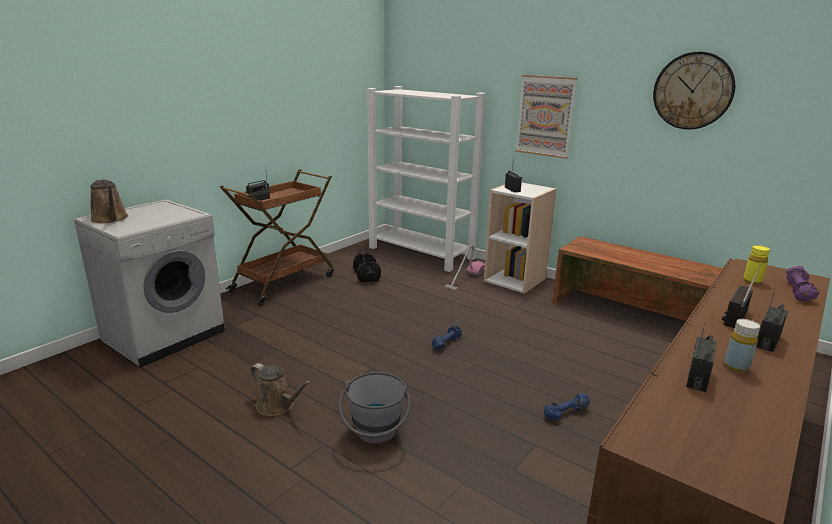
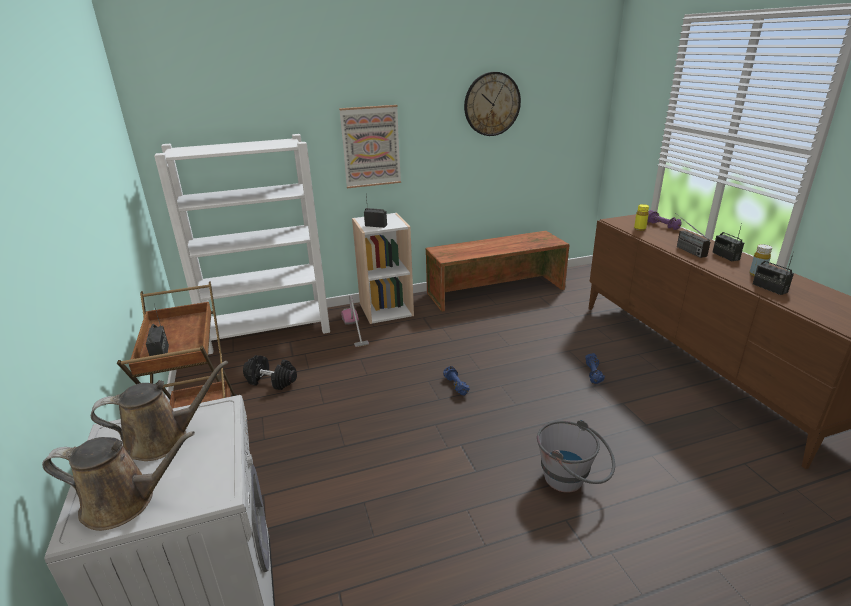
camera: 55 degrees left, 5 degrees up
brown watering can [250,363,312,416] -> brown watering can moved to [91,361,228,461]

